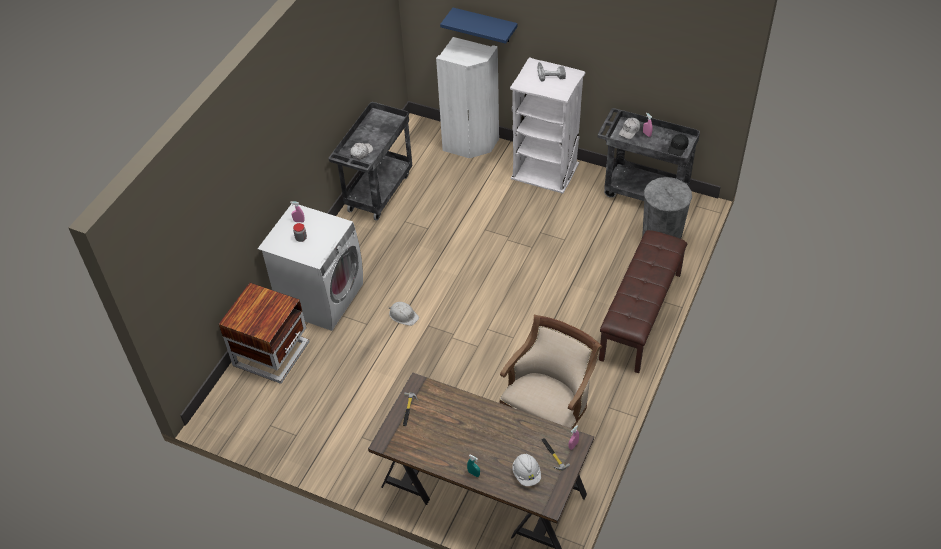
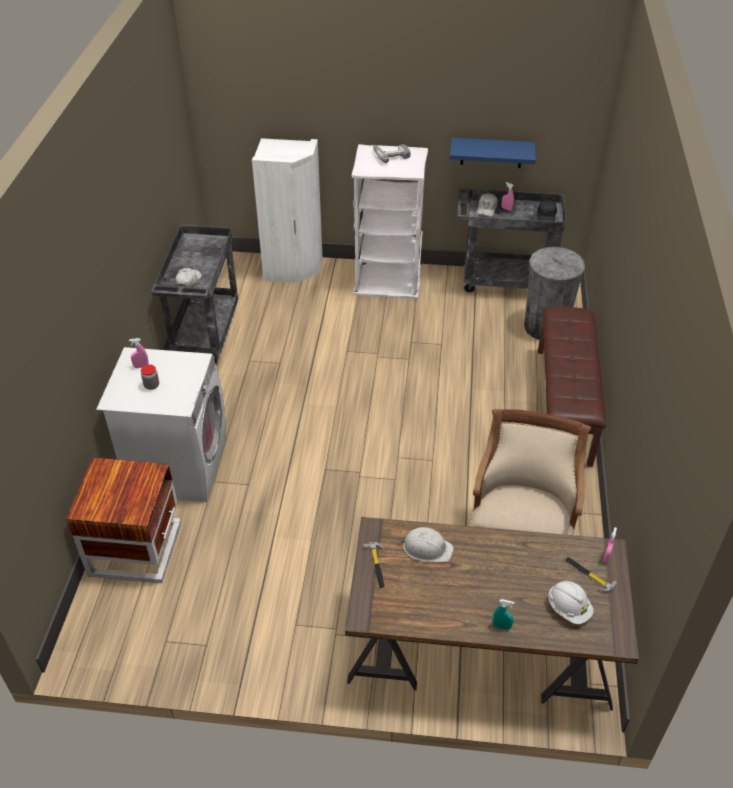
camera: 20 degrees left, 5 degrees down
white hard hat [389,302,419,326] -> white hard hat moved to [400,527,454,562]
blue shelf [440,8,518,44] -> blue shelf moved to [450,138,536,168]

